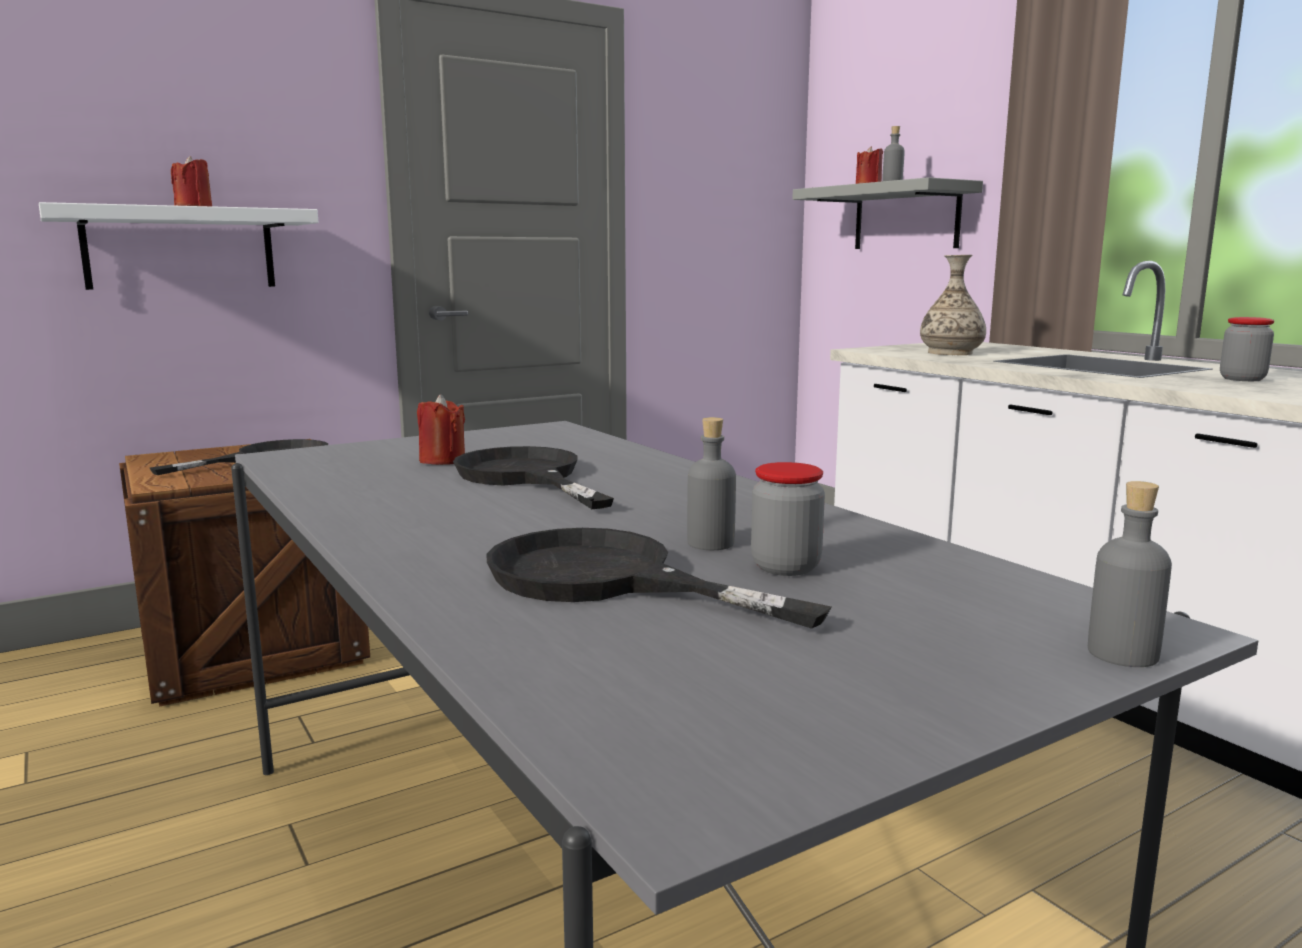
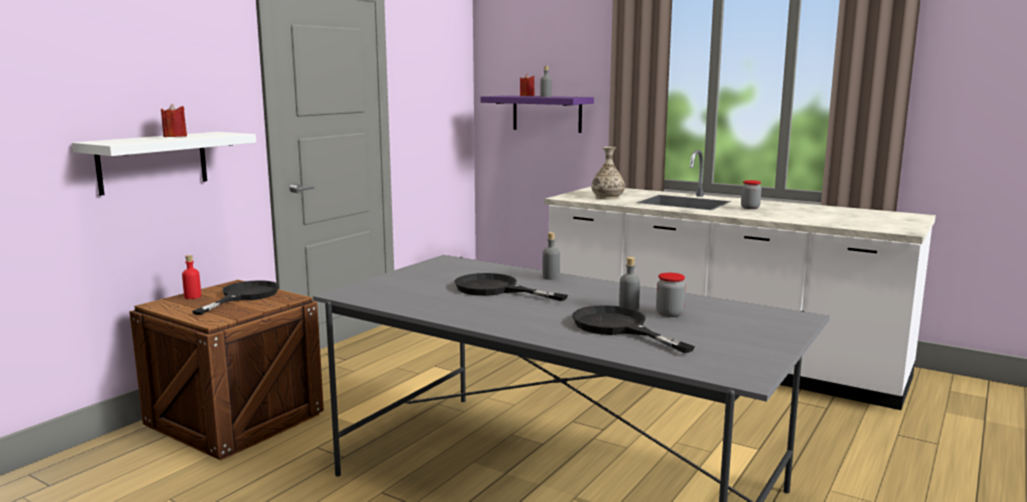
camera: 25 degrees left, 0 degrees up
red candle [417,394,465,465] -> none
black frying pan [486,528,831,629] -> black frying pan turned 45 degrees clockwise [572,305,695,353]
grey shelf [792,177,983,249] -> purple shelf [480,95,594,133]
grey bottle [1088,481,1172,667] -> grey bottle moved to [543,232,560,280]
none -> red bottle [182,255,201,299]

